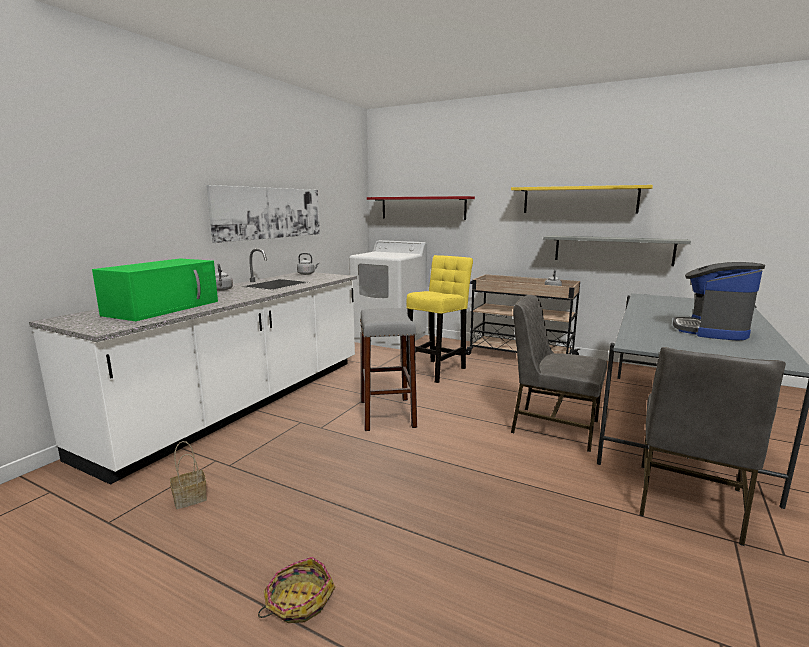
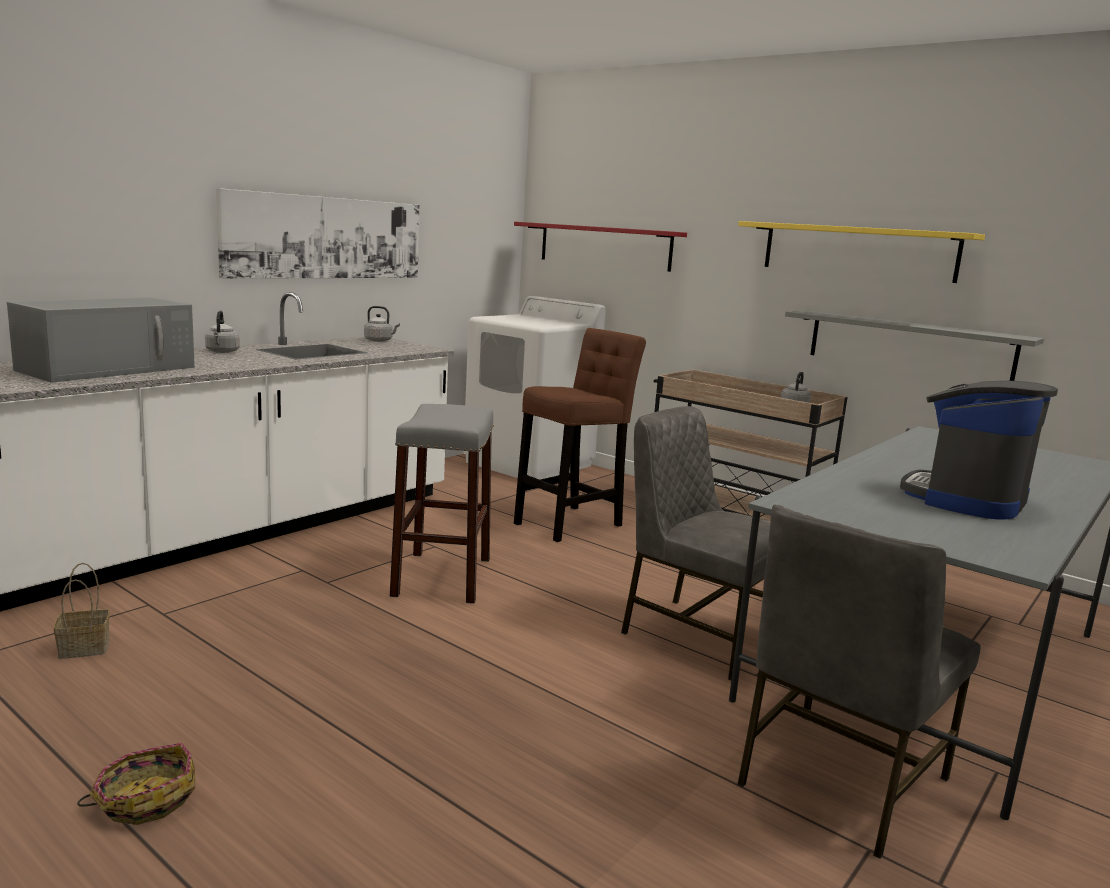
camera: 10 degrees right, 0 degrees up
green microwave [92,259,218,321] -> grey microwave [7,297,195,383]
yellow stool [406,255,473,383] -> brown stool [514,328,646,542]

